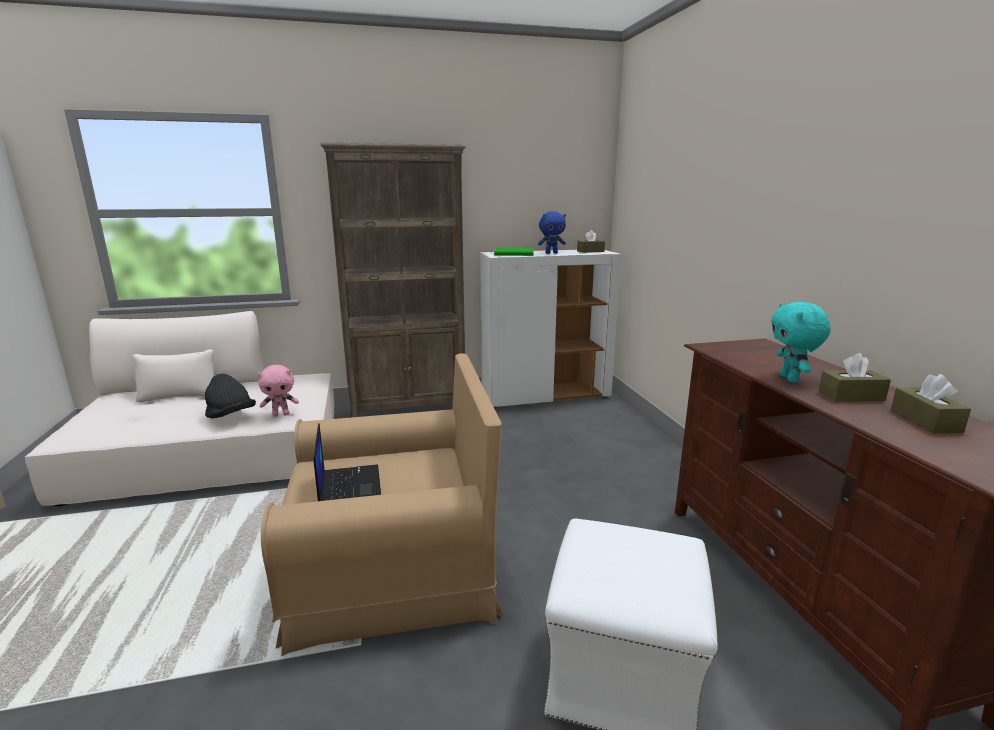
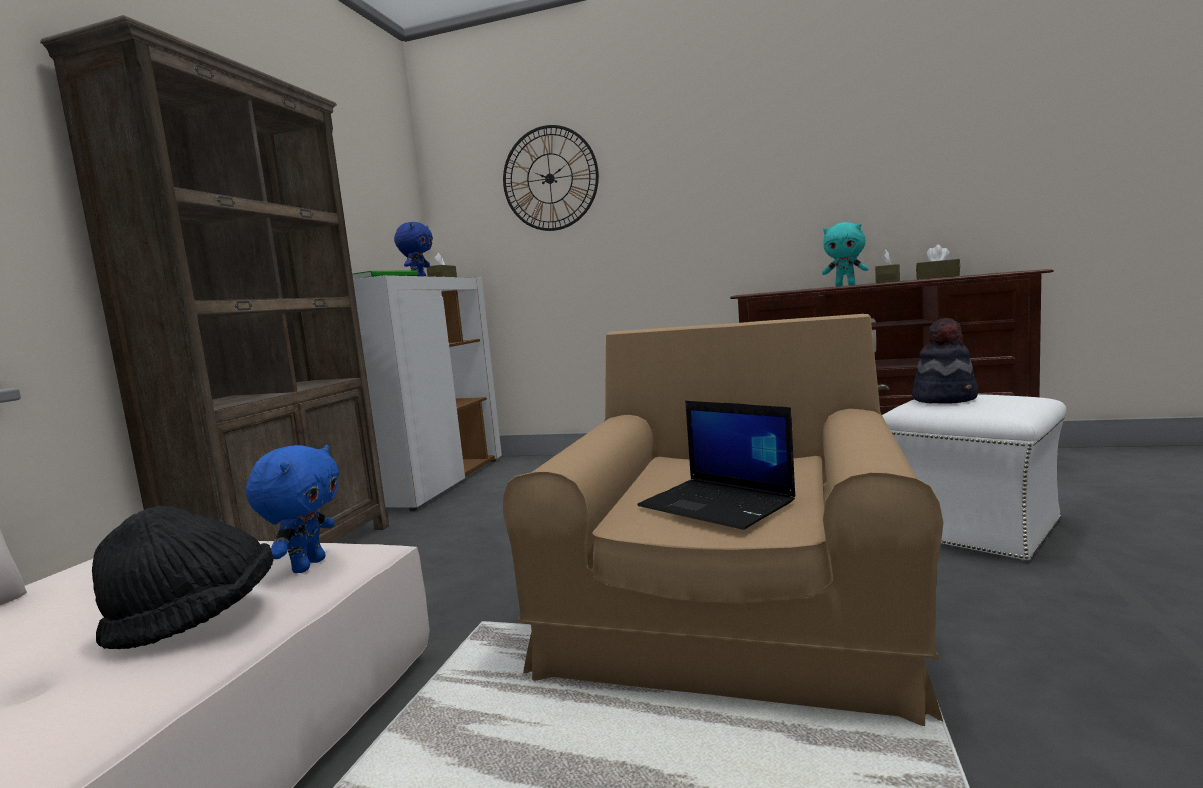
camera: 60 degrees left, 10 degrees down
pink plush toy [257,365,299,417] -> blue plush toy [246,445,339,573]
laptop [314,423,381,501] -> laptop turned 150 degrees counterclockwise [638,401,795,530]
none -> wall clock [503,125,599,231]
none -> hat [912,318,978,403]

